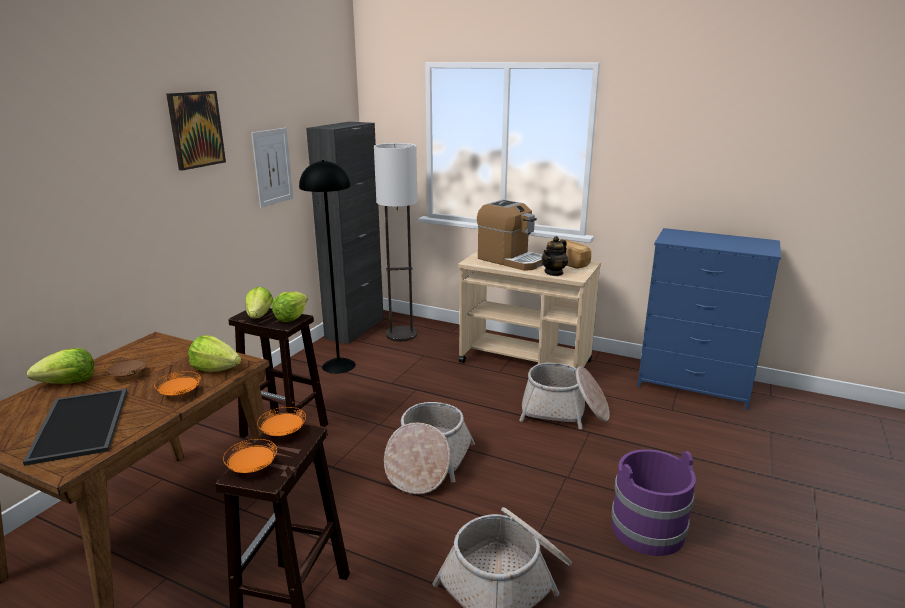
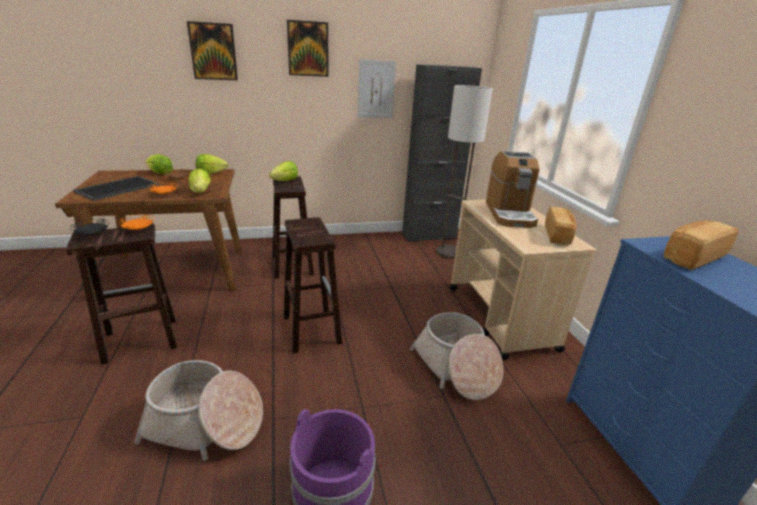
camera: 50 degrees right, 5 degrees up
orange plate [223,439,277,473] -> black plate [70,219,109,235]
lettuce [272,292,308,322] -> lettuce moved to [195,154,228,175]
black floor lamp [299,160,356,374] -> none
basket [384,402,475,494] -> brown stool [283,217,342,353]
teapot [541,236,568,276] -> none
none -> picture [187,21,238,80]
none -> bread [664,220,738,270]

